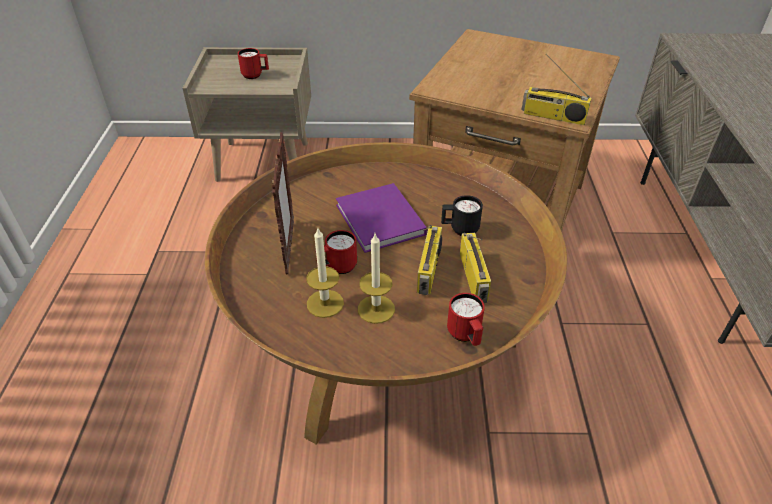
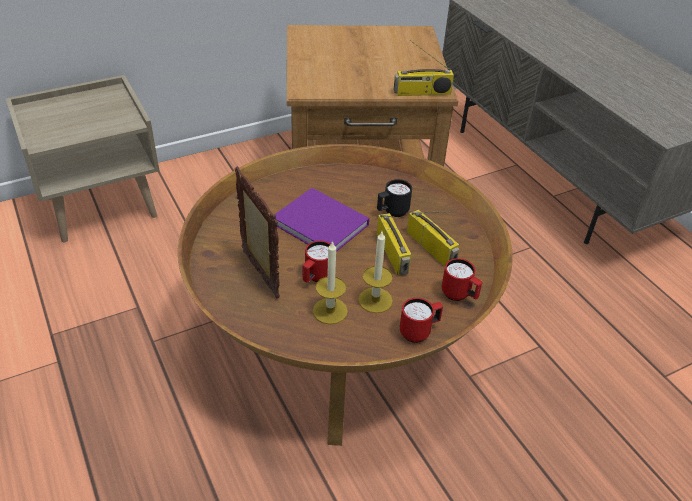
camera: 30 degrees left, 0 degrees up
red mug [238,48,269,79] -> red mug moved to [400,298,443,343]

